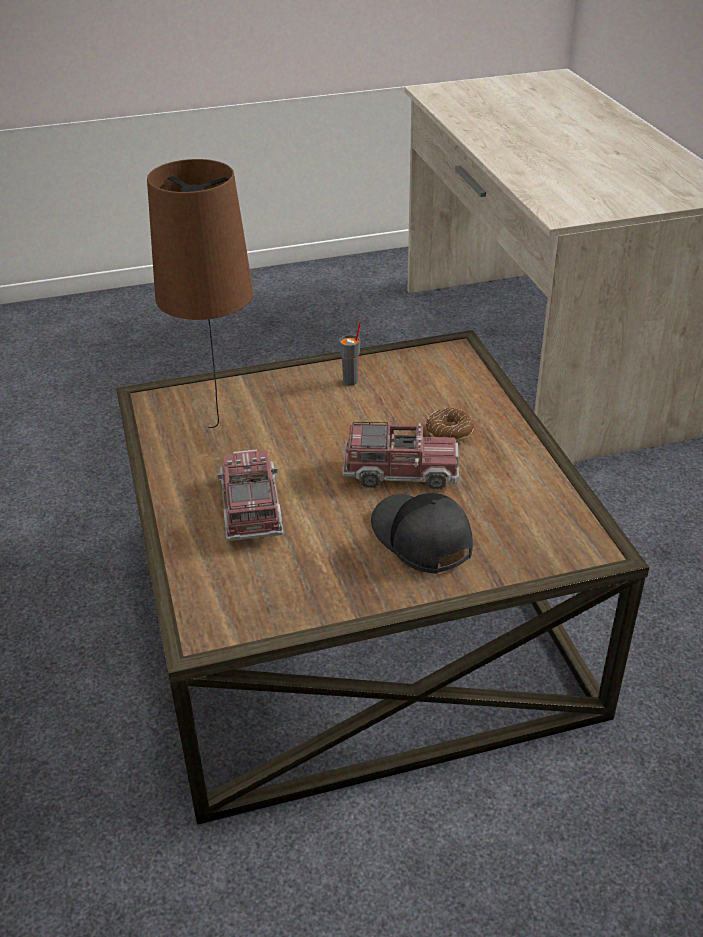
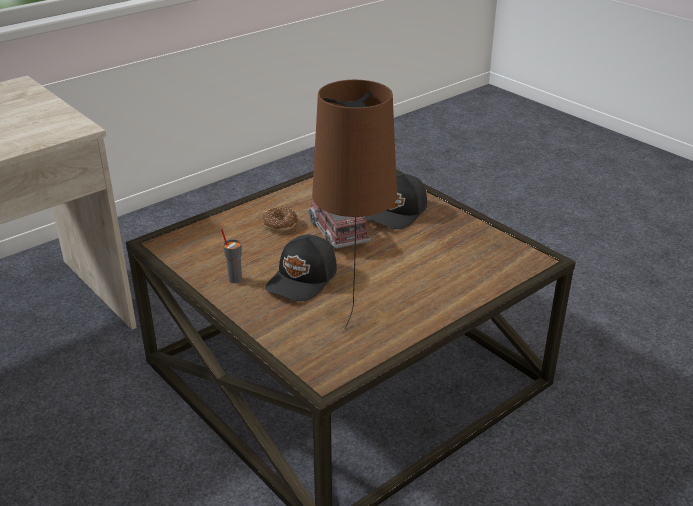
camera: 115 degrees left, 5 degrees down
toy truck [217,450,284,541] -> none
none -> black cap [265,234,337,301]

